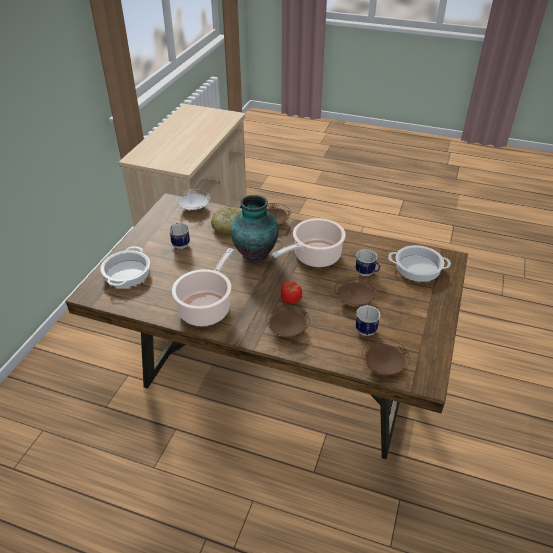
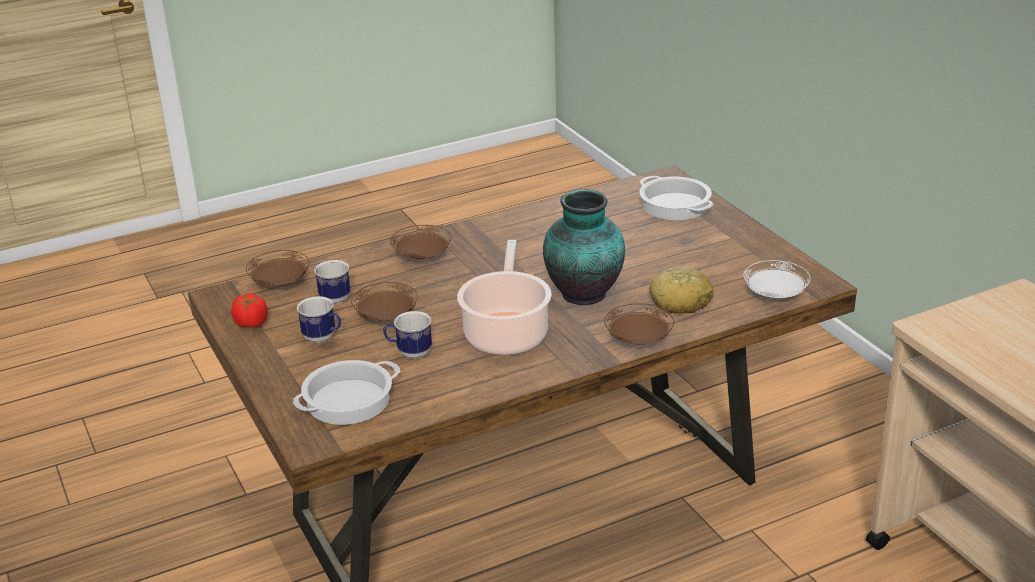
camera: 135 degrees right, 10 degrees down
mug [169,223,190,249] -> mug moved to [297,296,341,343]
cooking pot [172,248,234,326] -> none
tomato [281,281,302,304] -> tomato moved to [231,293,268,328]

